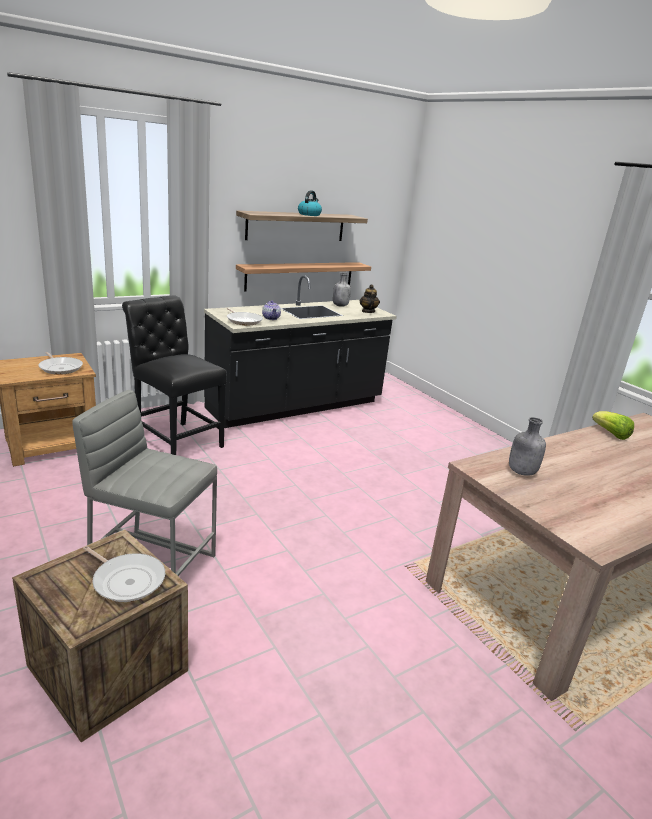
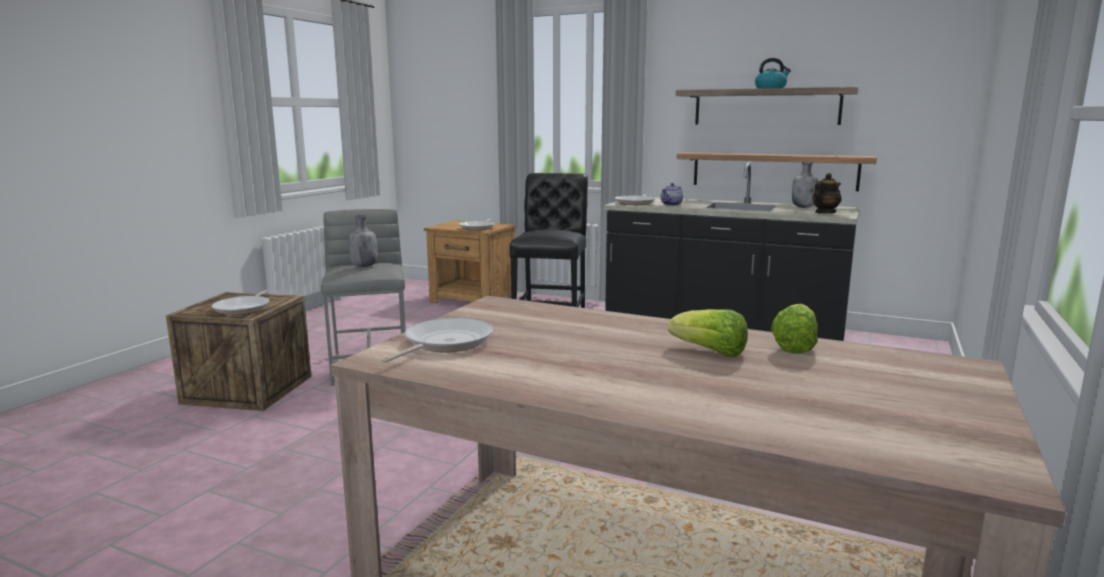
camera: 60 degrees right, 10 degrees down
grey bottle [509,417,546,476] -> grey bottle moved to [348,215,377,267]
none -> frying pan [381,318,493,363]
none -> lettuce [668,309,748,357]

